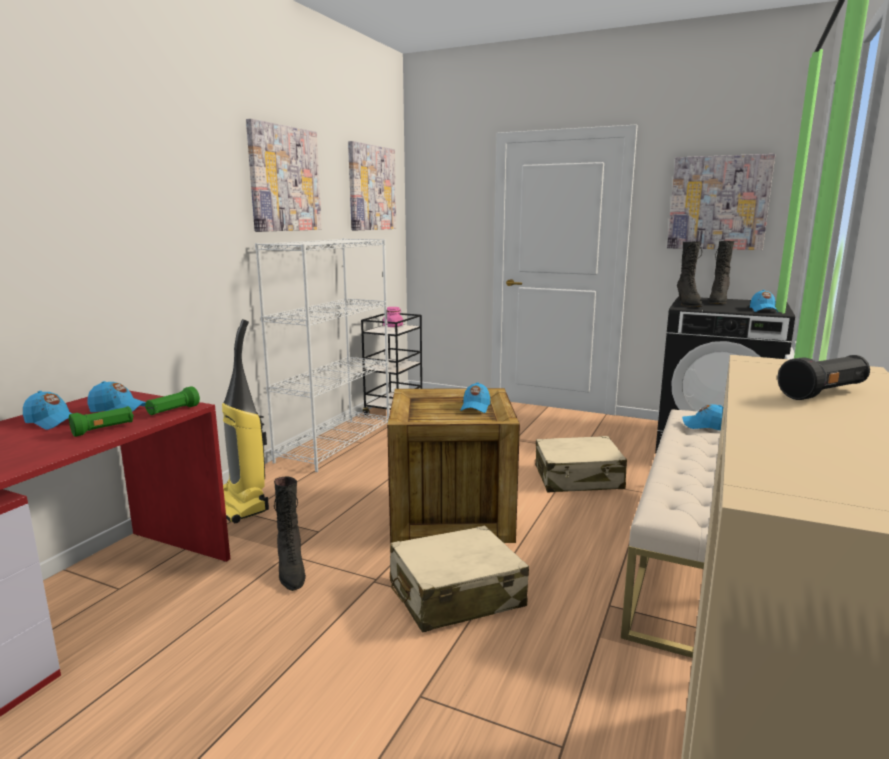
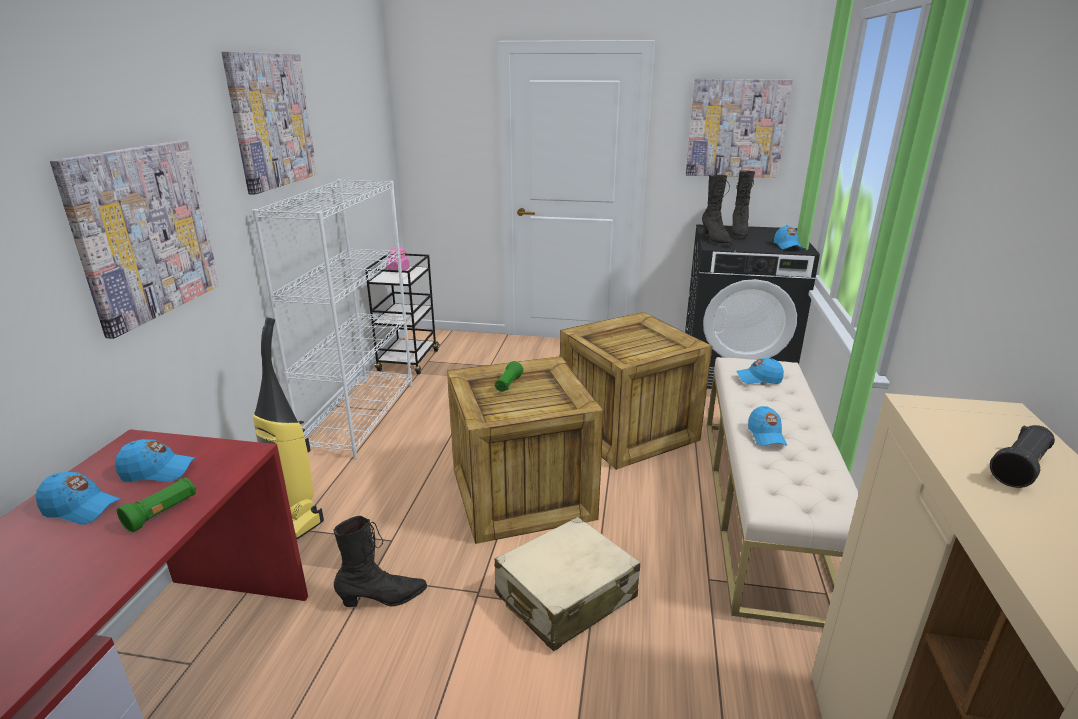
camera: 15 degrees left, 10 degrees up
green flashlight [145,386,200,415] -> green flashlight moved to [495,361,523,392]
black boot [274,477,306,591] -> black boot turned 75 degrees counterclockwise [334,516,427,607]
picture [348,141,396,230] -> picture moved to [50,140,220,339]
blue cap [460,382,490,413] -> blue cap moved to [748,406,787,446]
beige suitcase [535,436,627,492] -> crate [560,312,712,470]

